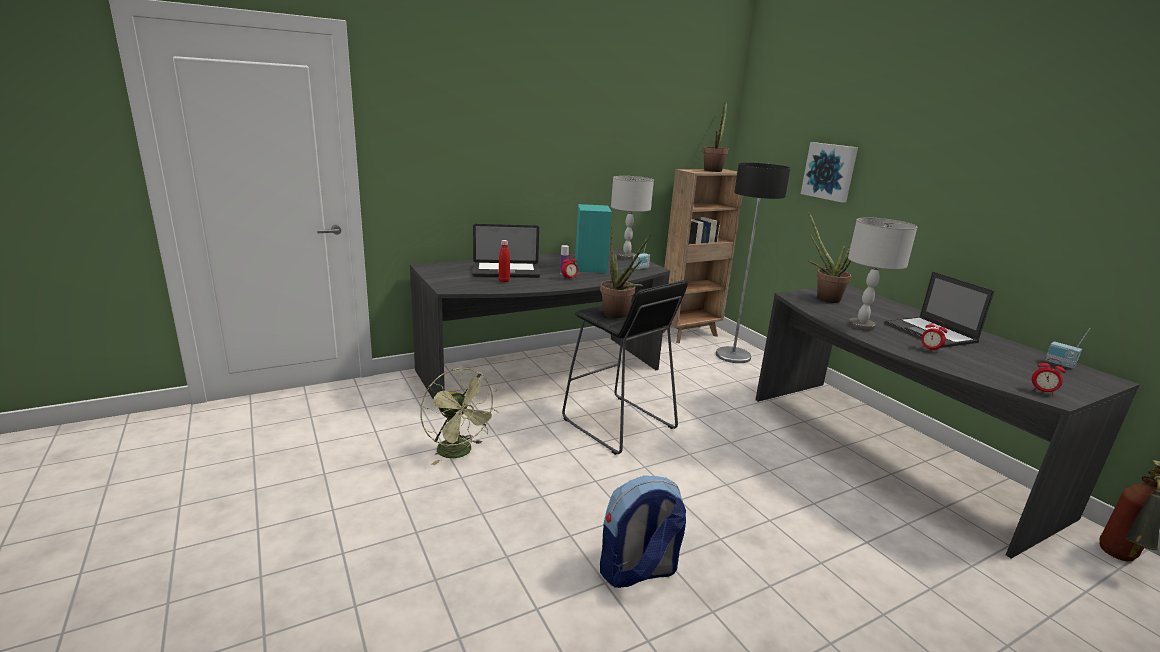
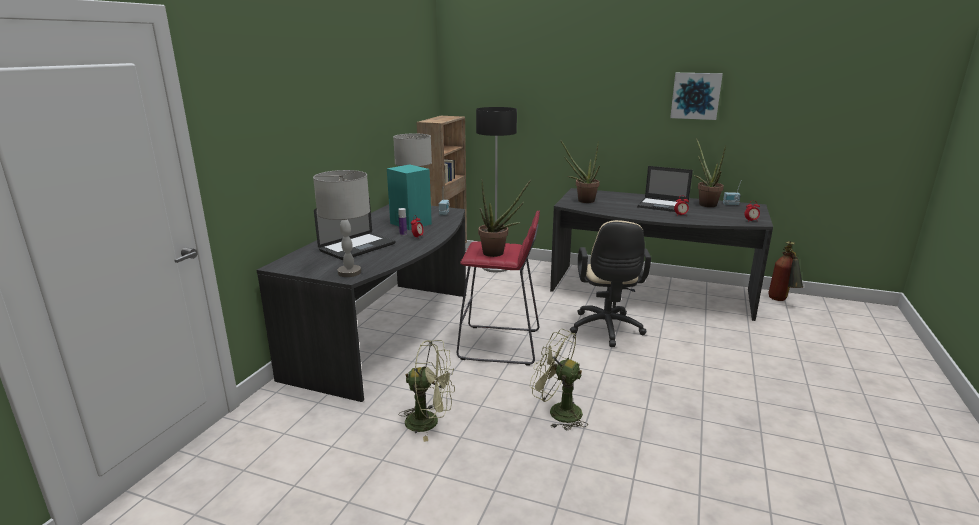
camera: 40 degrees left, 0 degrees up
red bottle [499,240,510,282] -> none
black stool [562,280,688,455] -> red stool [457,211,540,366]
backpack [600,476,686,588] -> none
potted plant [703,102,729,172] -> potted plant moved to [694,138,726,207]
picture [801,142,858,203] -> picture moved to [670,73,723,120]
grey table lamp [848,217,918,331] -> grey table lamp moved to [313,170,370,277]
none -> green fan [530,329,588,430]
none -> beige office chair [570,220,651,347]

